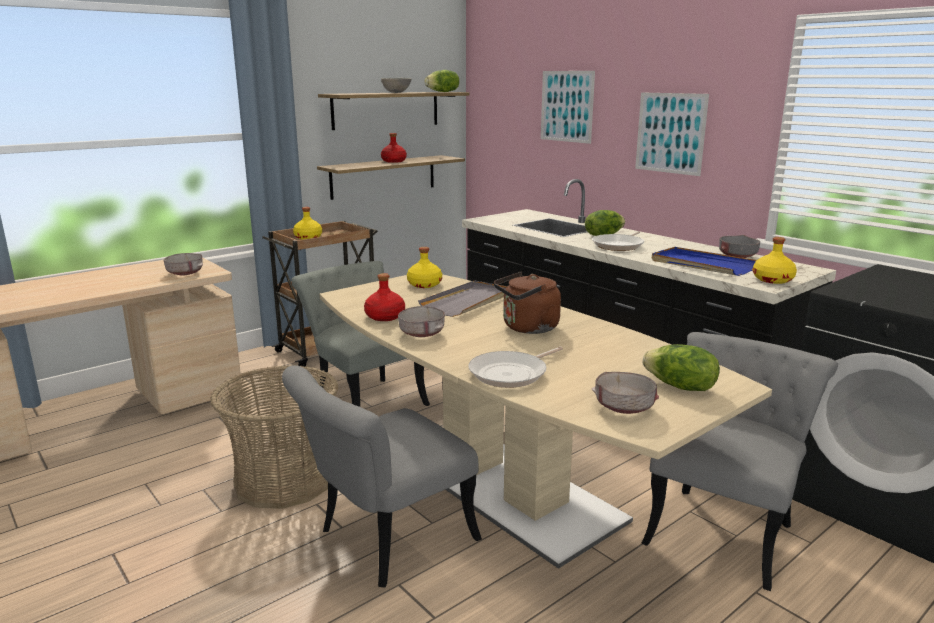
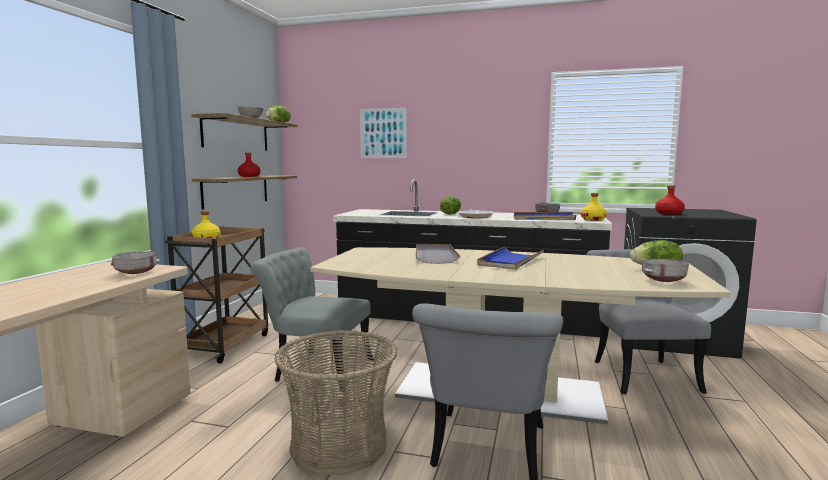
camera: 35 degrees left, 10 degrees down
red bottle [364,273,405,321] -> red bottle moved to [655,185,685,215]
grey bowl [398,306,445,337] -> none
yellow bottle [407,247,442,288] -> none
frying pan [468,347,563,388] -> none
brown kettle [494,272,561,334] -> blue tray [477,246,544,270]
picture [635,92,709,176] -> none

